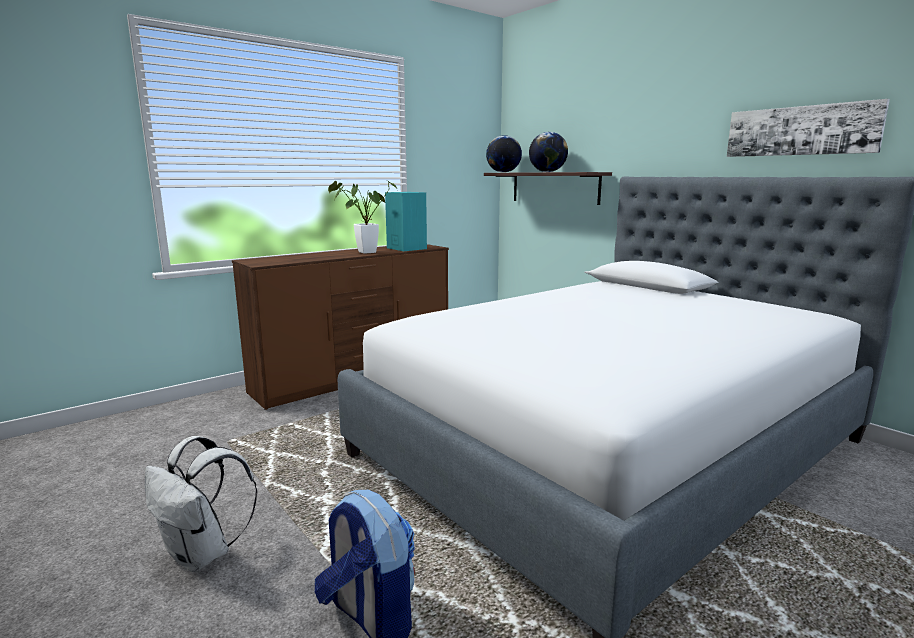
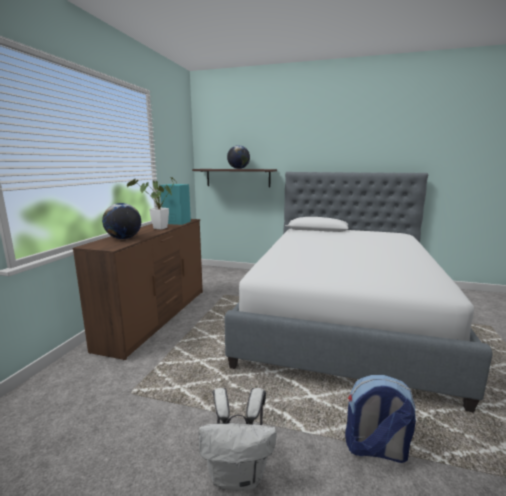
camera: 35 degrees left, 0 degrees up
globe [486,135,522,173] -> globe moved to [102,203,141,239]
picture [727,99,890,157] -> none

